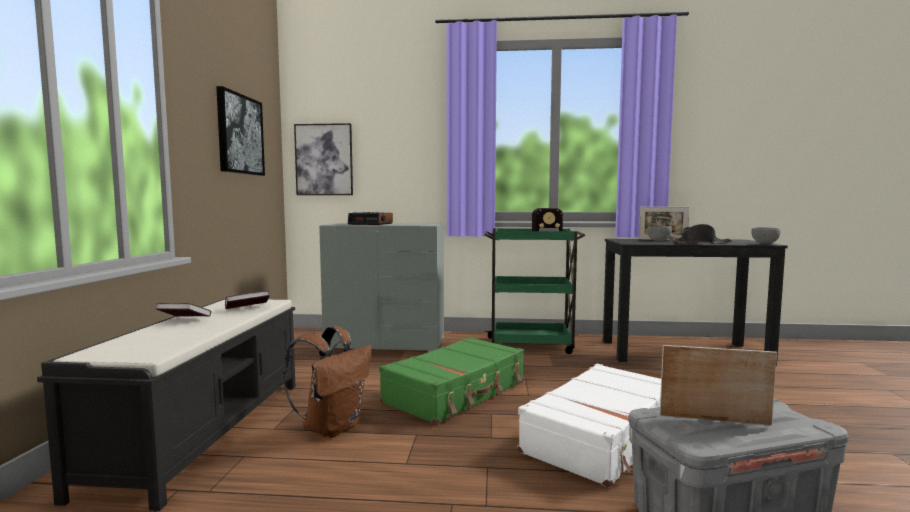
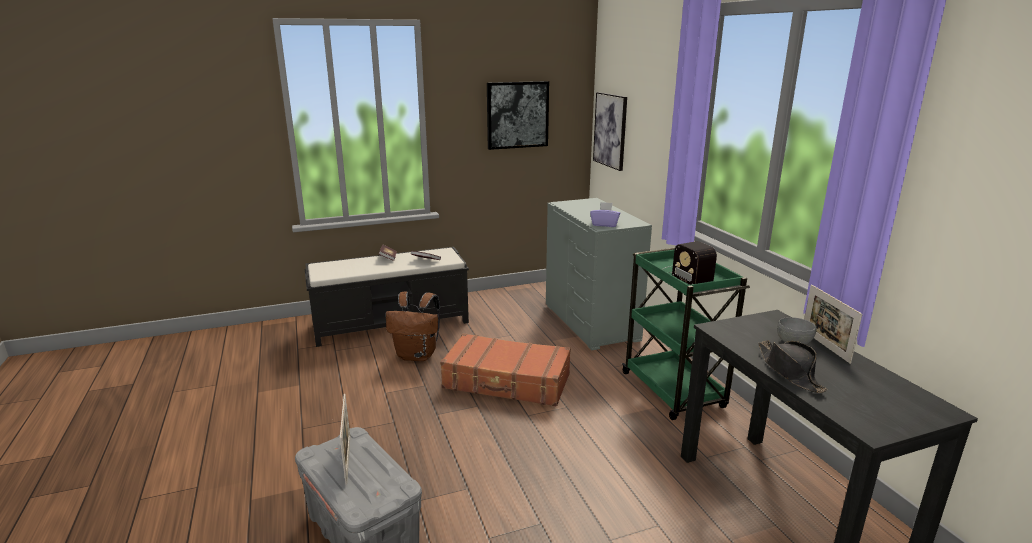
camera: 65 degrees right, 15 degrees up
alarm clock [348,212,393,225] -> none
green suitcase [379,337,524,425] -> brown suitcase [440,333,571,407]
white suitcase [517,364,661,488] -> none
grey bowl [751,227,780,244] -> none
none -> purple tissue box [590,202,620,227]

